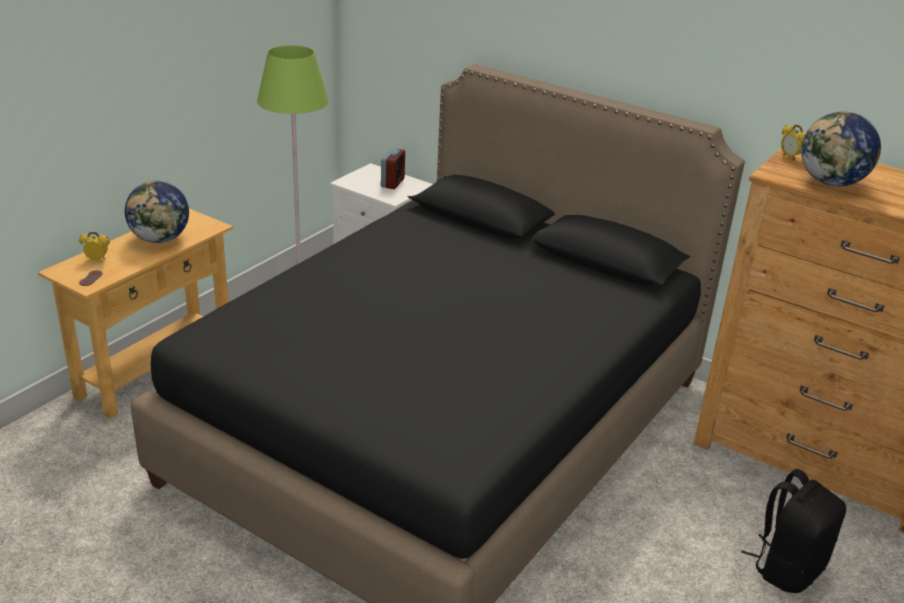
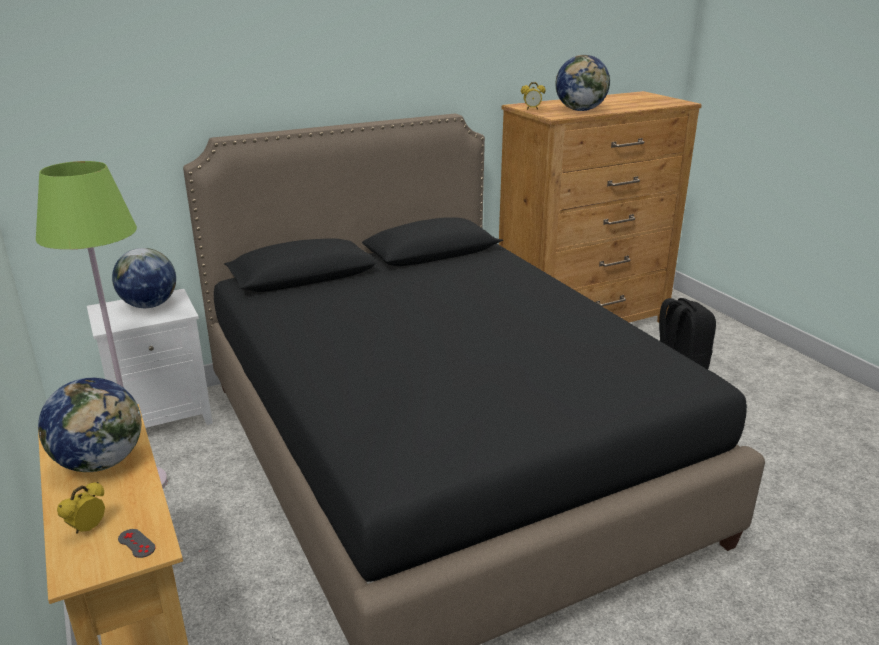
camera: 60 degrees left, 5 degrees down
alarm clock [381,148,405,189] -> globe [112,248,176,308]

